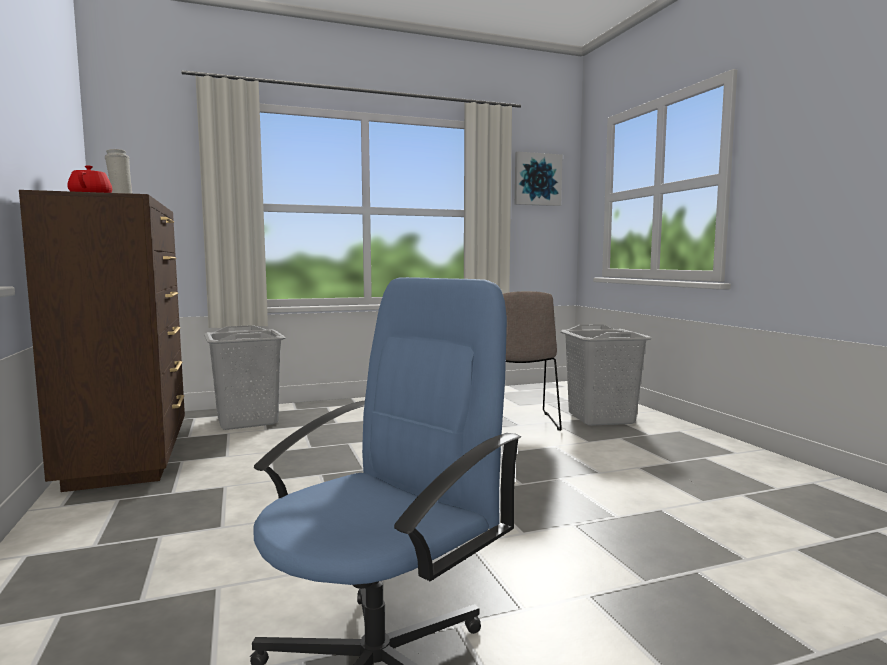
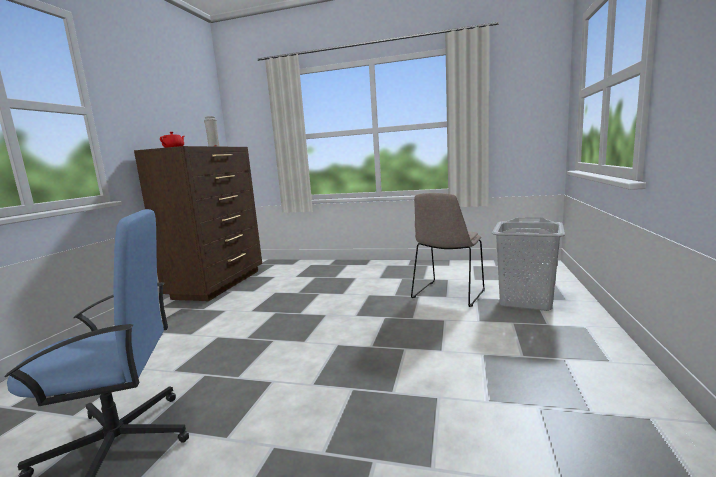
camera: 35 degrees right, 5 degrees up
grey laundry basket [204,325,286,430] -> none
picture [515,151,562,206] -> none

